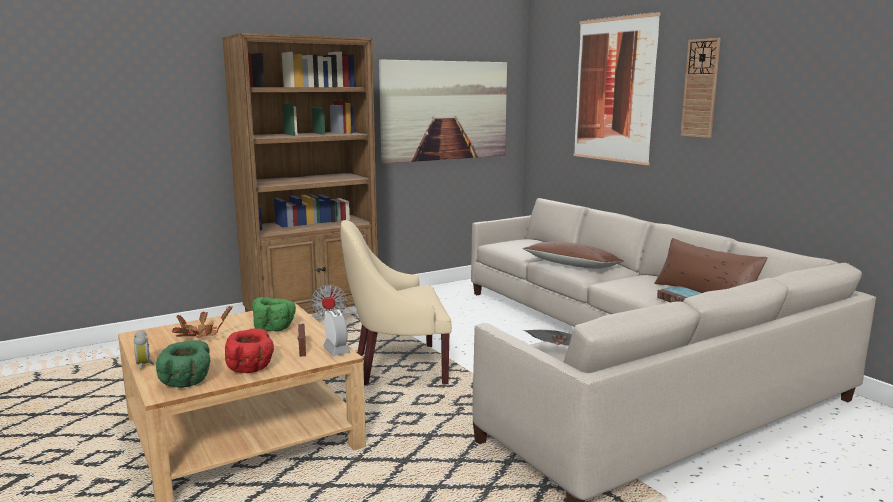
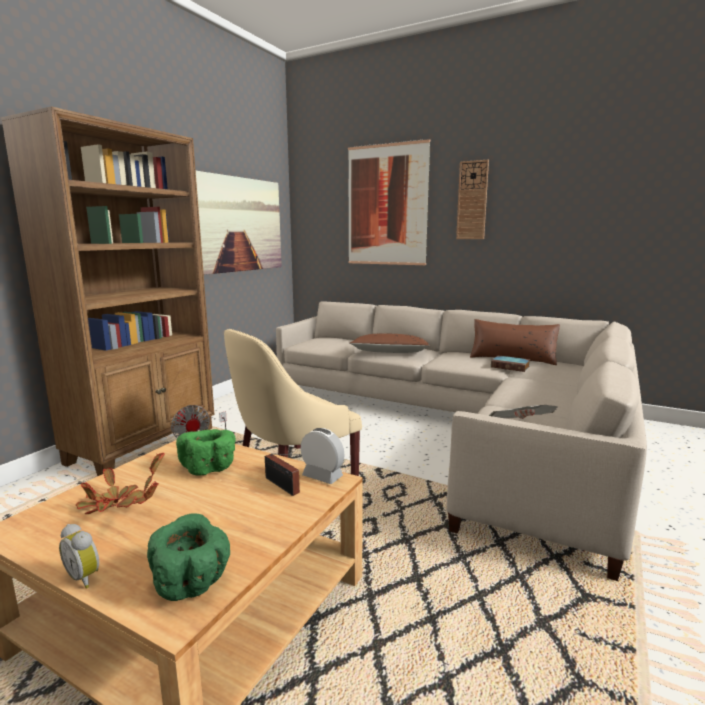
camera: 30 degrees left, 0 degrees up
red bowl [225,328,274,373] -> none

